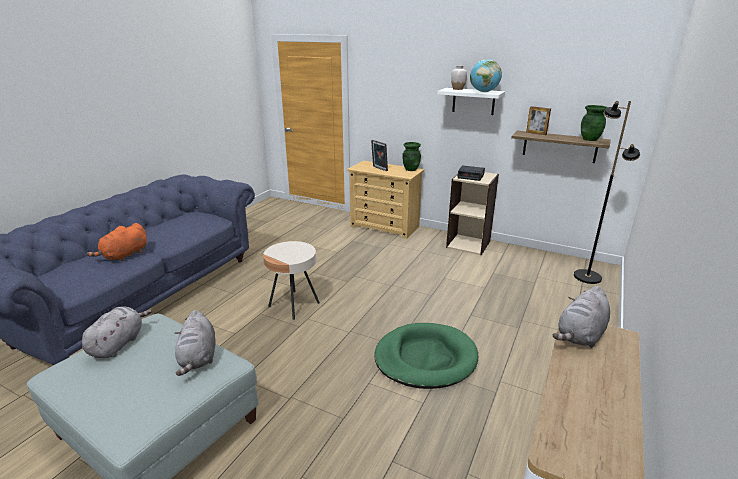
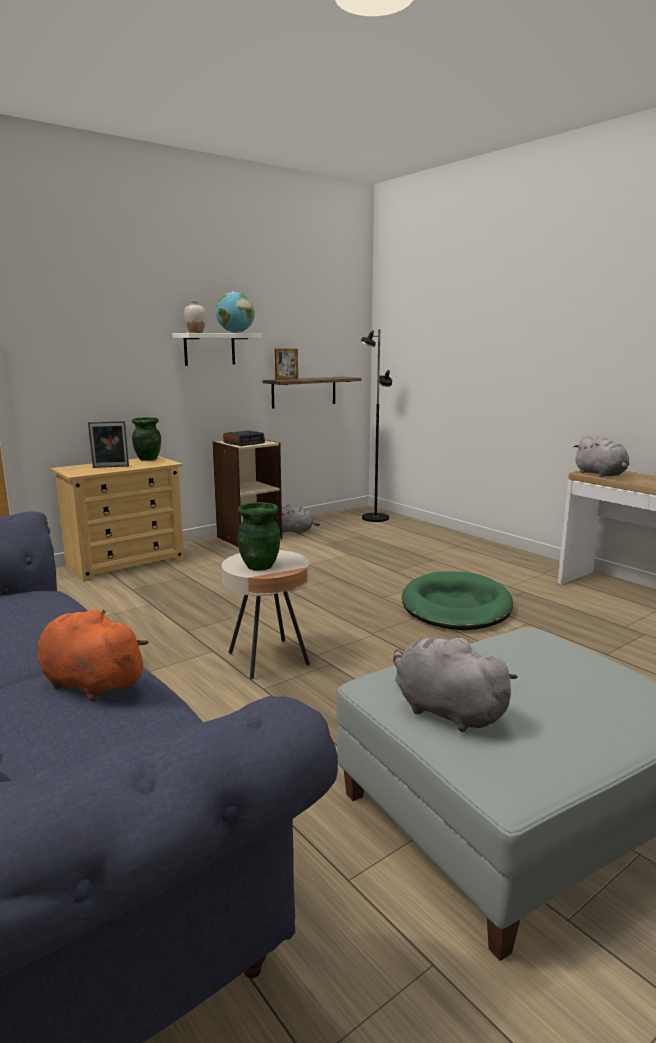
camera: 65 degrees left, 10 degrees down
orange plush toy [87,223,147,262] -> orange plush toy turned 150 degrees clockwise [37,609,149,702]
grey plush toy [174,310,215,376] -> grey plush toy moved to [282,504,320,534]
green vase [581,105,608,141] -> green vase moved to [237,502,280,571]

